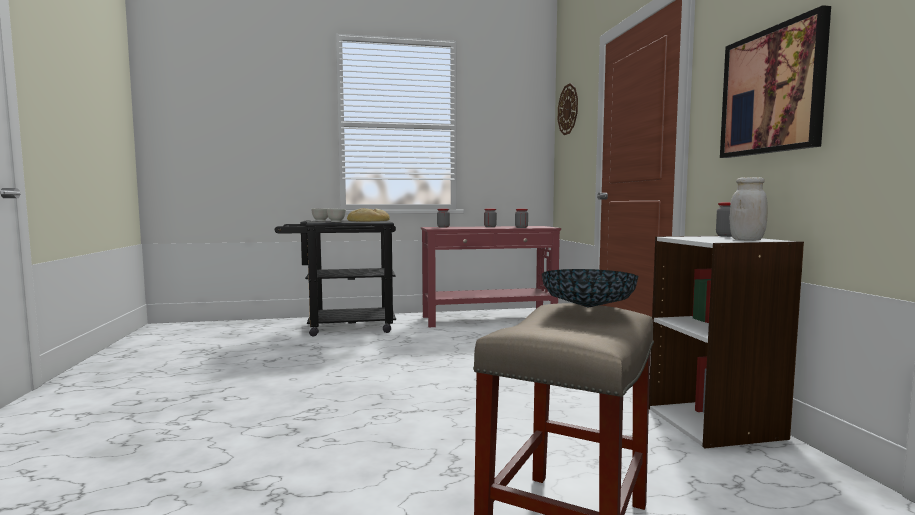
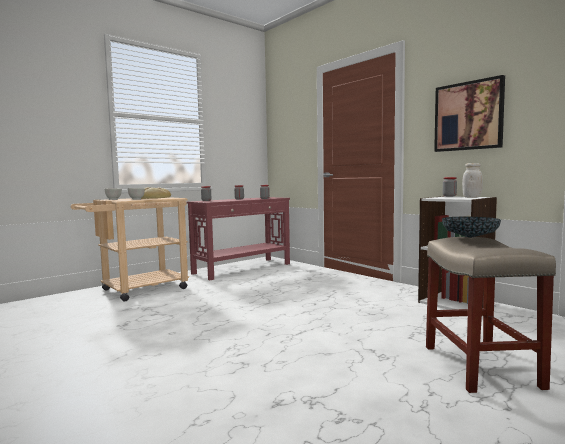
camera: 30 degrees left, 0 degrees up
black cart [275,220,396,337] -> beige cart [71,197,189,302]
wall clock [558,83,578,135] -> none

